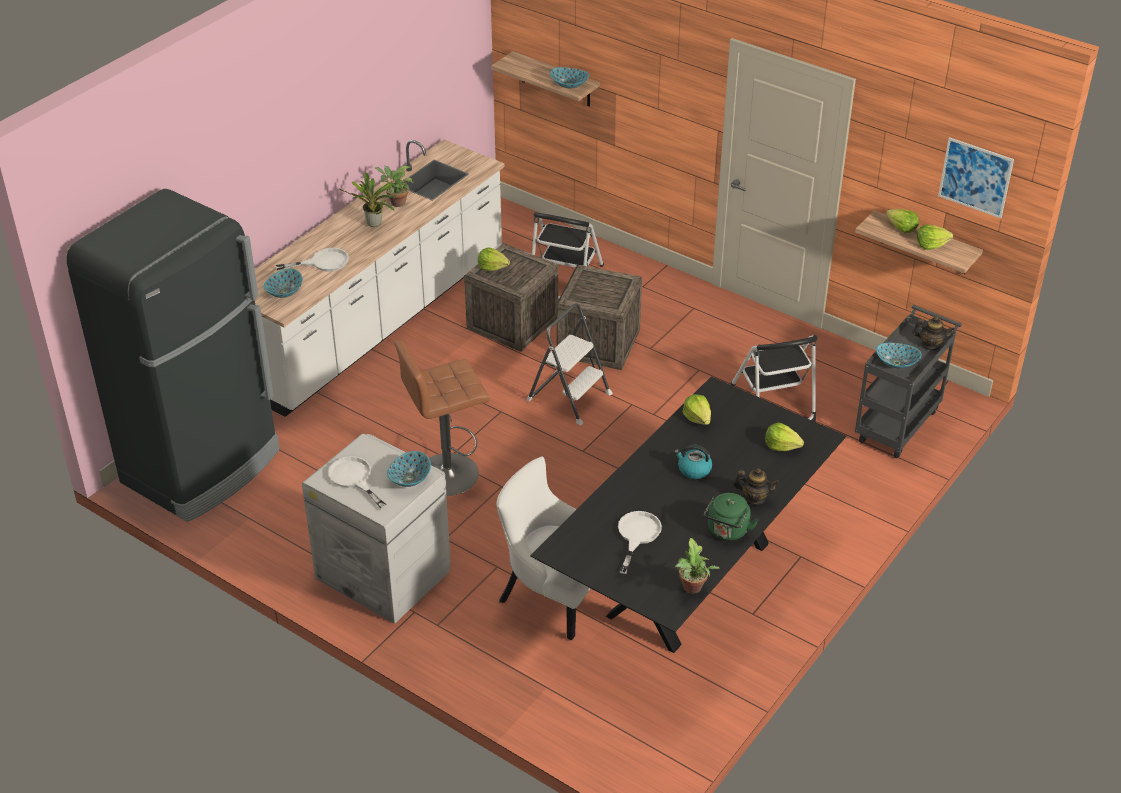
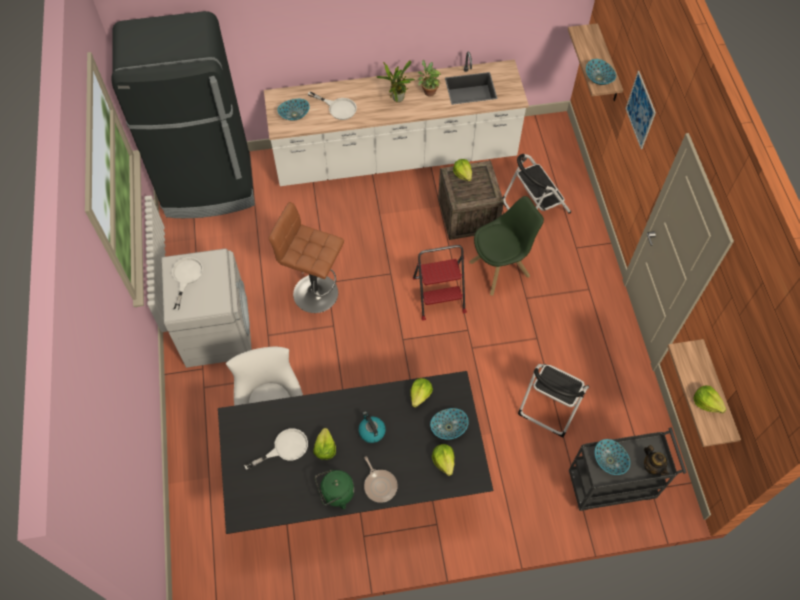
camera: 45 degrees right, 20 degrees up
bowl [387,451,431,487] -> bowl moved to [430,408,469,440]
white step ladder [527,303,613,425] -> red step ladder [413,245,467,321]
crate [557,265,642,370] -> green chair [469,196,544,296]
potted plant [675,538,719,594] -> none
teapot [733,468,779,505] -> frying pan [364,457,398,503]
lettuce [886,209,919,233] -> lettuce moved to [313,428,336,460]
picture [938,137,1014,218] -> picture moved to [625,71,656,149]

